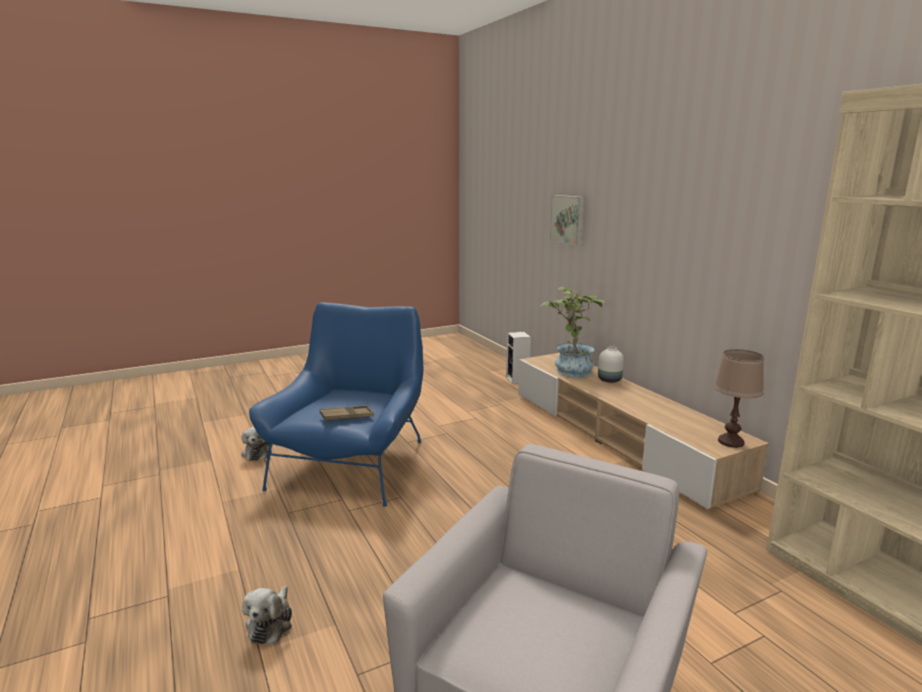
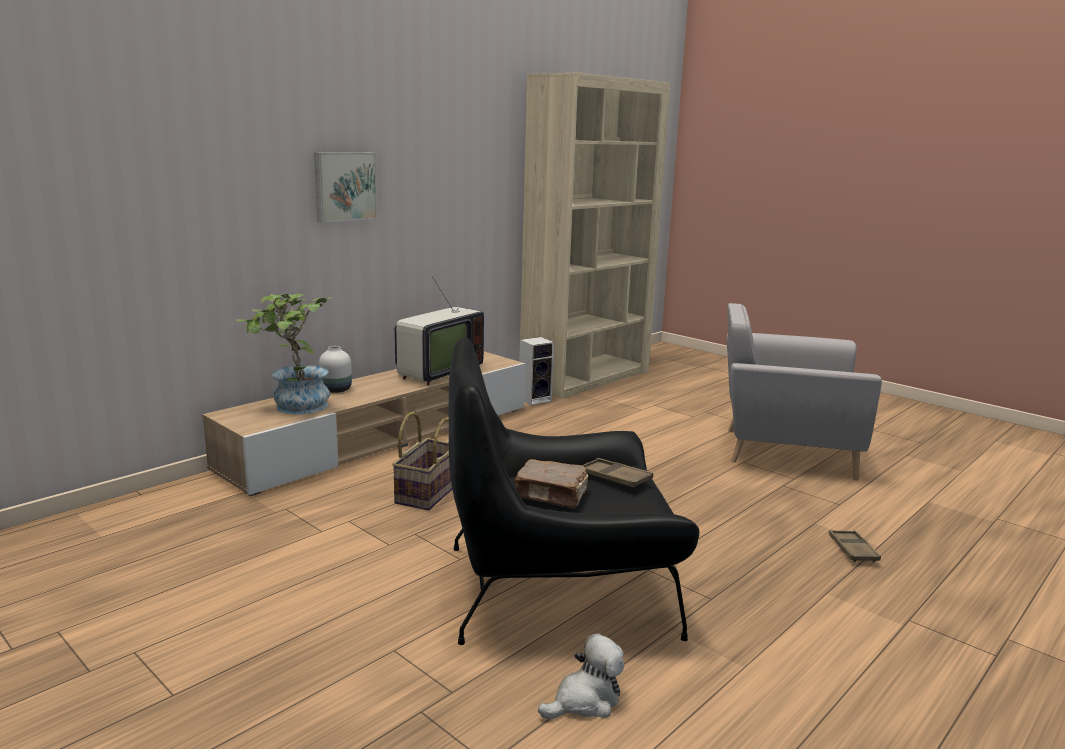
camera: 110 degrees left, 0 degrees up
plush toy [242,586,292,644] -> brown tray [829,530,881,563]
blue armchair [249,302,423,507] -> black armchair [449,337,699,645]
speaker [506,332,531,384] -> speaker moved to [519,337,554,405]
picture [550,195,585,246] -> picture moved to [314,152,378,223]
brown table lamp [714,349,764,448] -> none
none -> basket [392,412,452,510]
none -> television [395,267,484,386]
none -> brown book [514,459,588,508]

